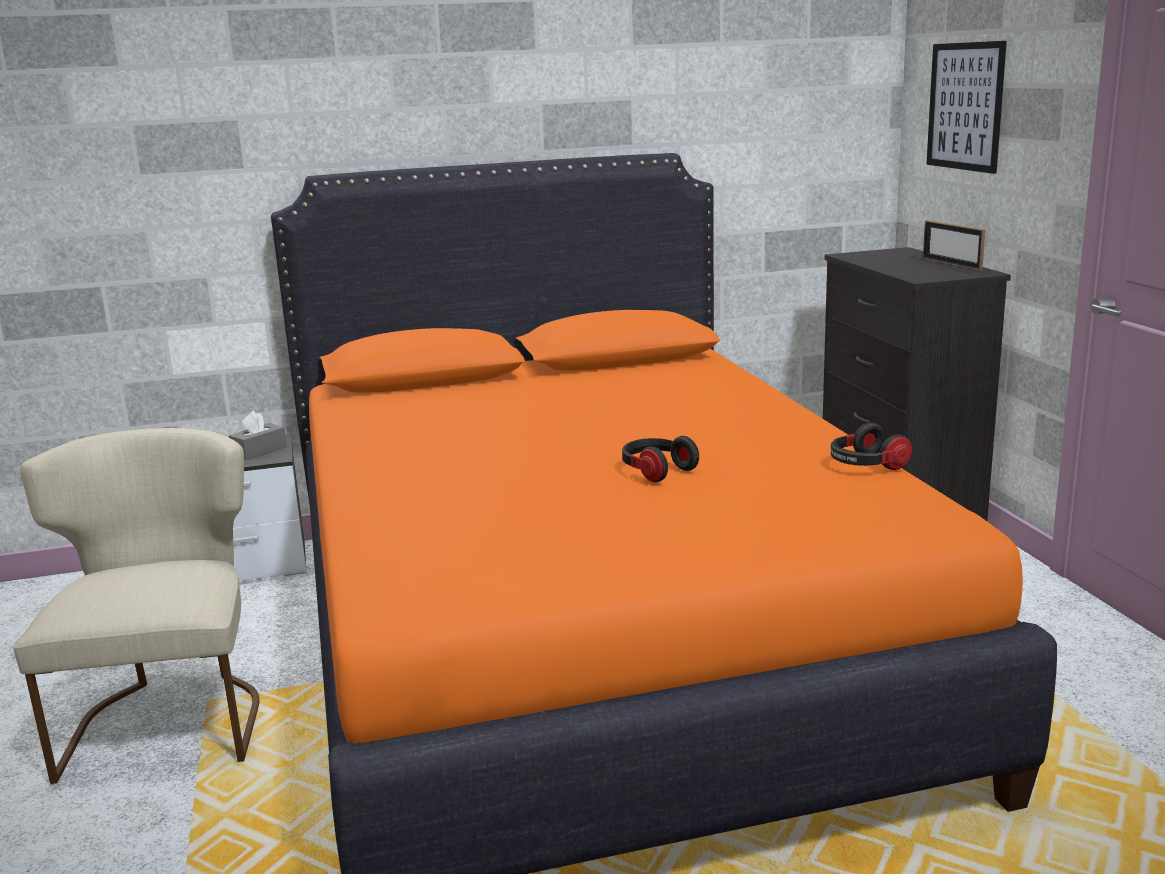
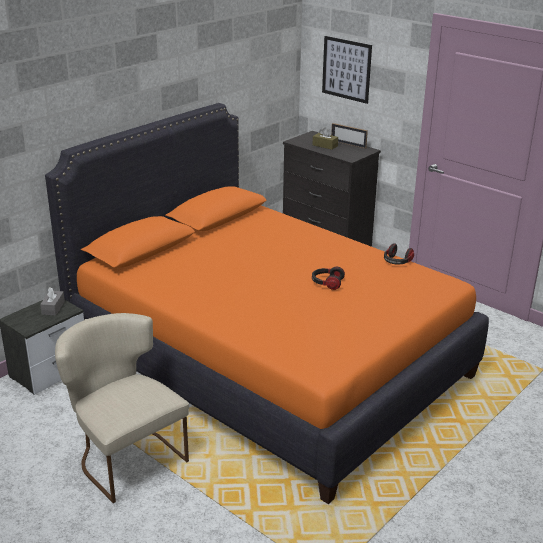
camera: 35 degrees left, 10 degrees up
none -> brown tissue box [313,127,338,150]

